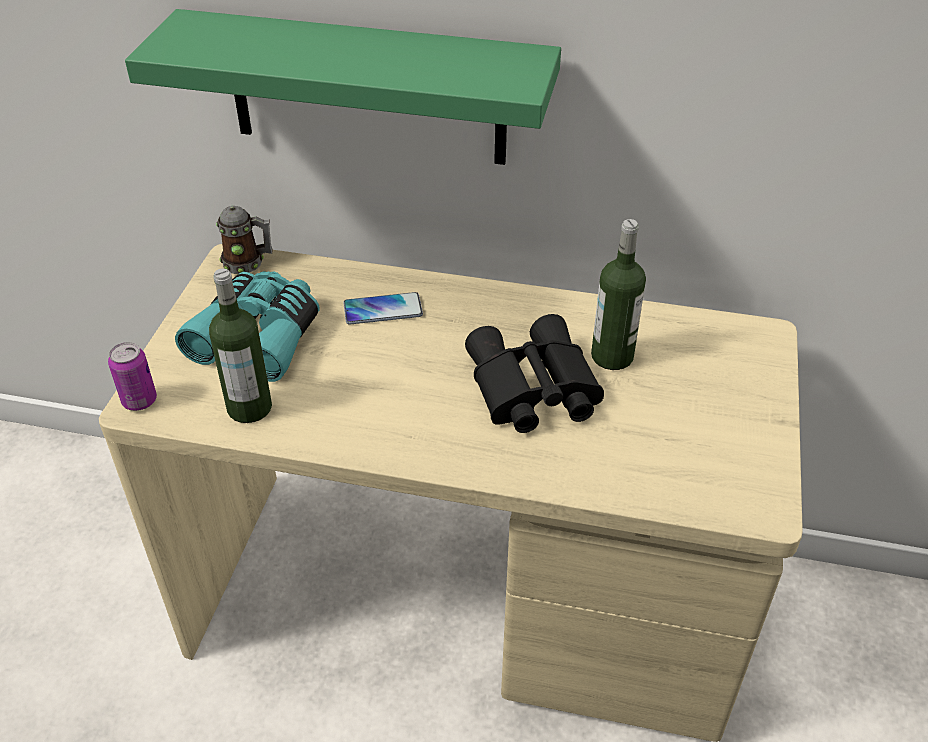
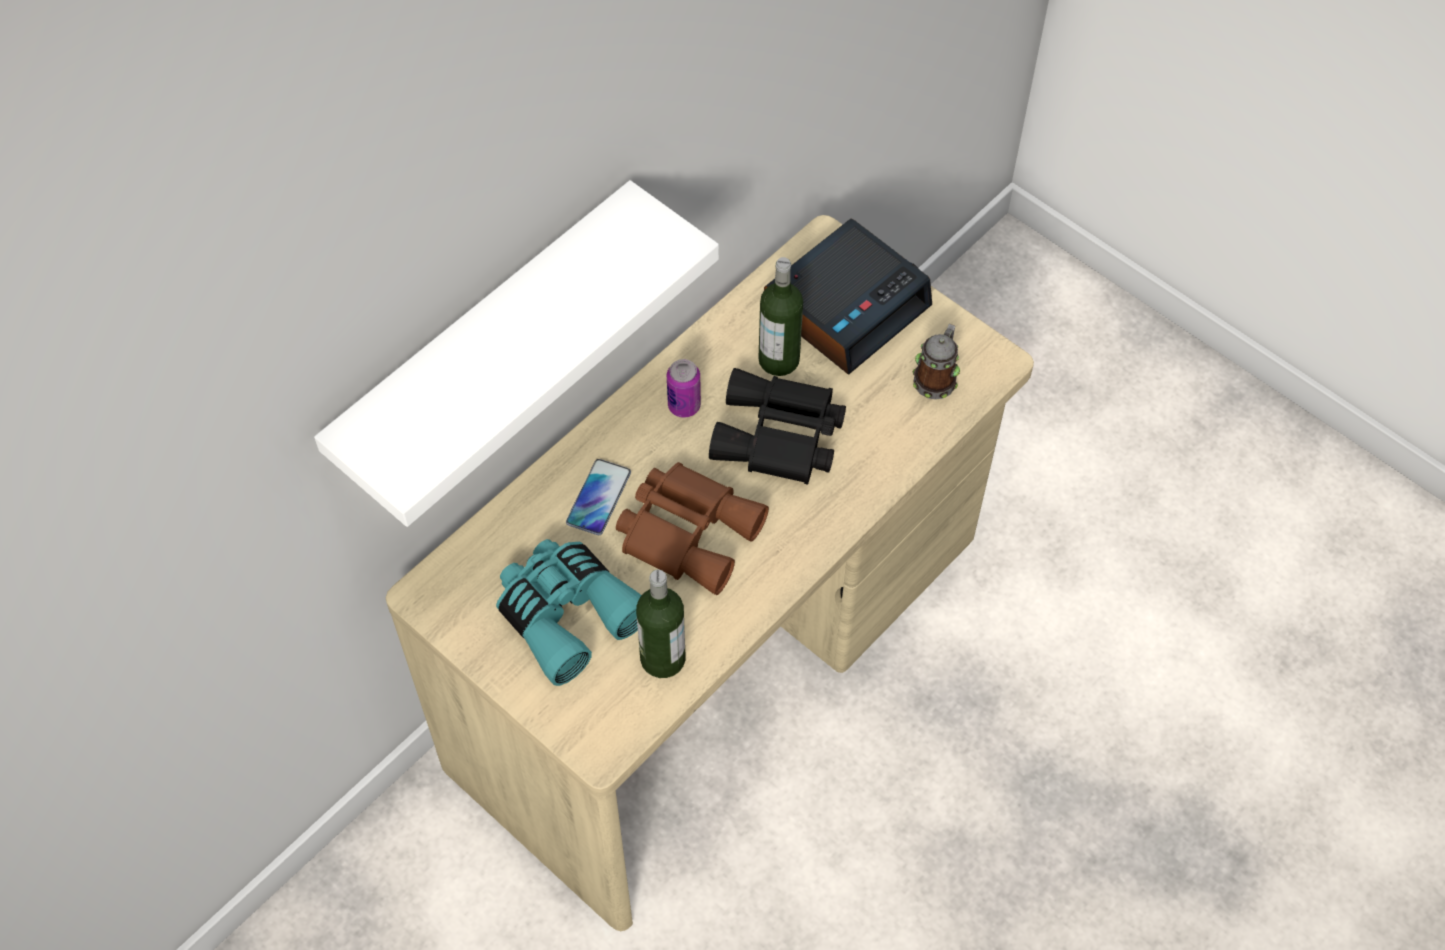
camera: 60 degrees left, 15 degrees up
can [108,342,157,411] -> can moved to [667,359,701,418]
green shelf [125,9,561,165] -> white shelf [314,180,719,527]
mug [216,206,272,274] -> mug moved to [913,324,960,400]
none -> brown binoculars [616,462,769,595]
none -> alarm clock [764,219,932,375]

